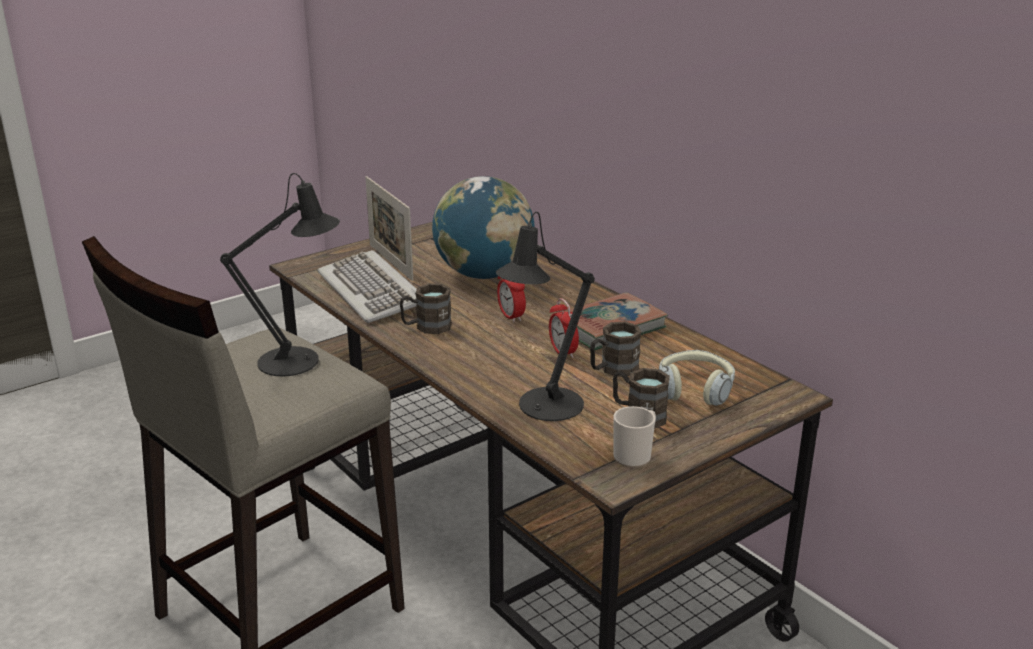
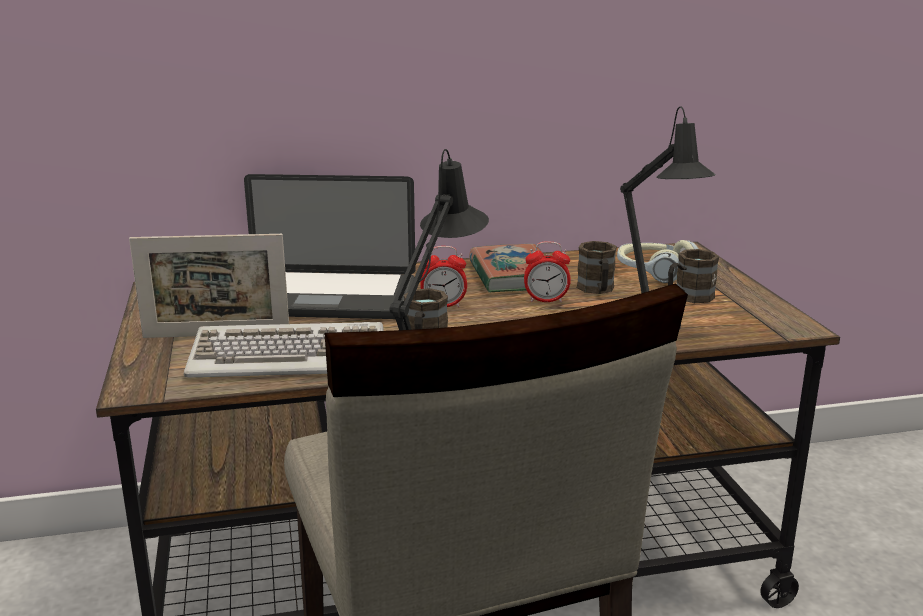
camera: 65 degrees left, 5 degrees down
globe [432,176,535,279] -> laptop [244,174,416,319]
mug [613,406,656,468] -> none

